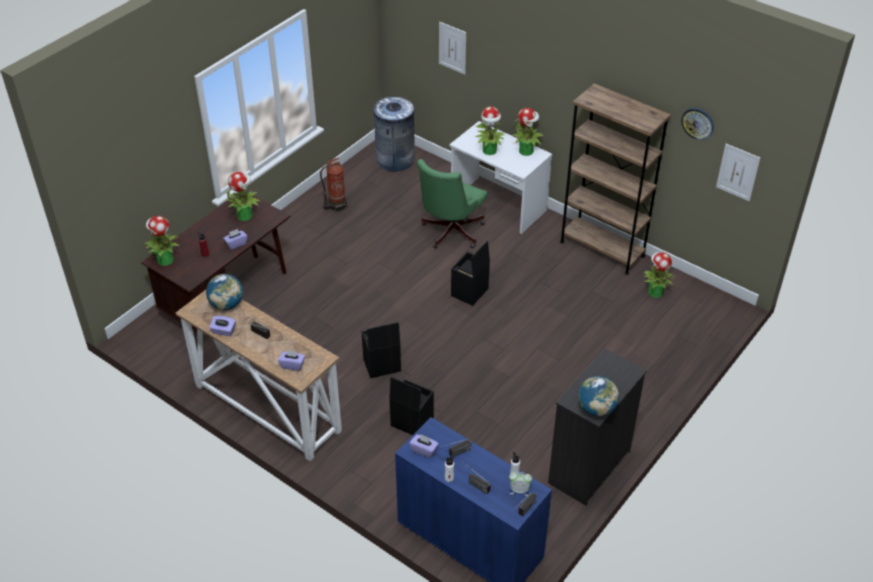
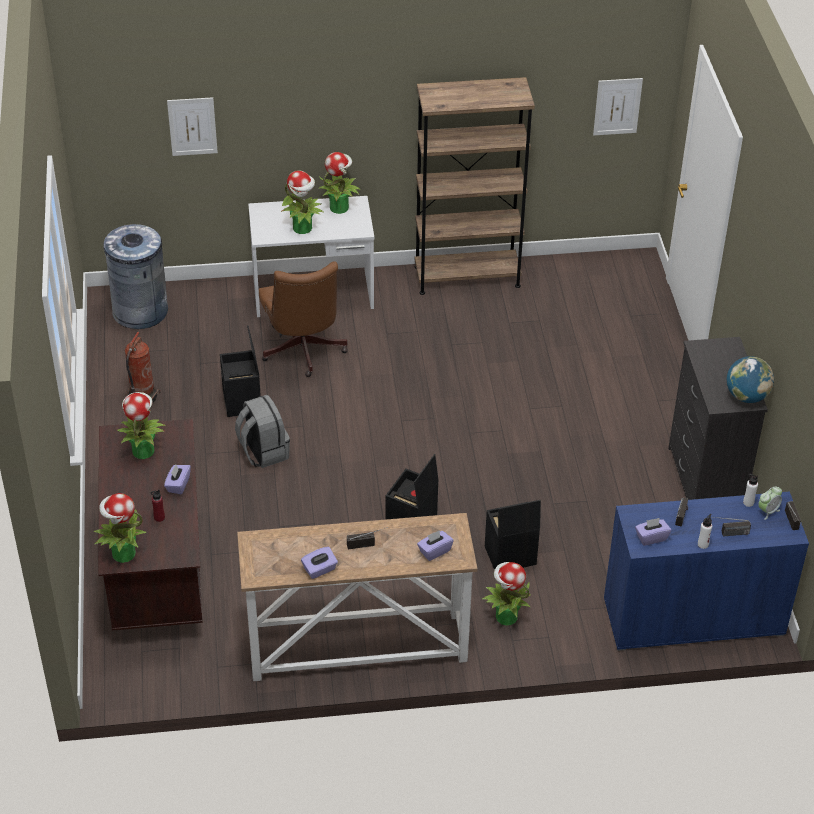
camera: 45 degrees left, 0 degrees up
globe [206,274,243,310] -> none
green office chair [417,159,487,248] -> brown office chair [259,261,348,377]
black storage box [451,241,490,306] -> black storage box moved to [220,325,261,417]
potted plant [643,252,675,298] -> potted plant moved to [482,562,531,626]
wall clock [681,108,714,140] -> none
none -> grey backpack [235,395,290,468]

